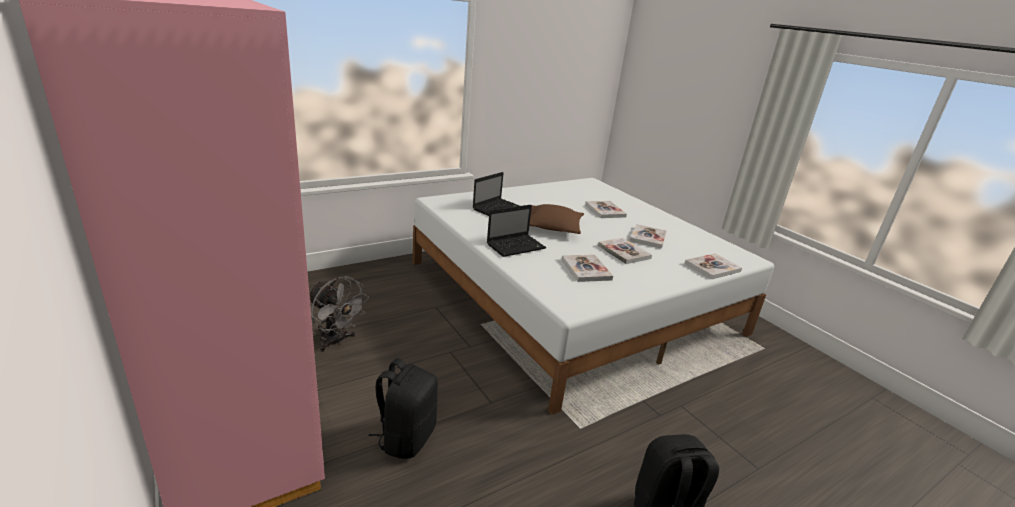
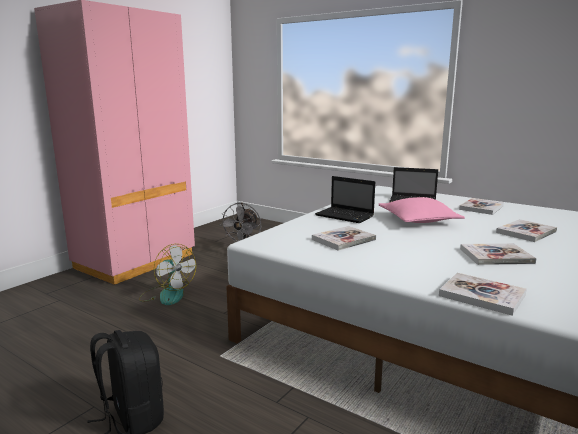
camera: 70 degrees right, 10 degrees down
black backpack [368,358,438,459] -> fan [139,244,196,305]
brown pillow [529,204,584,234] -> pink pillow [378,197,465,223]
book [598,238,652,264] -> book moved to [459,198,504,215]

